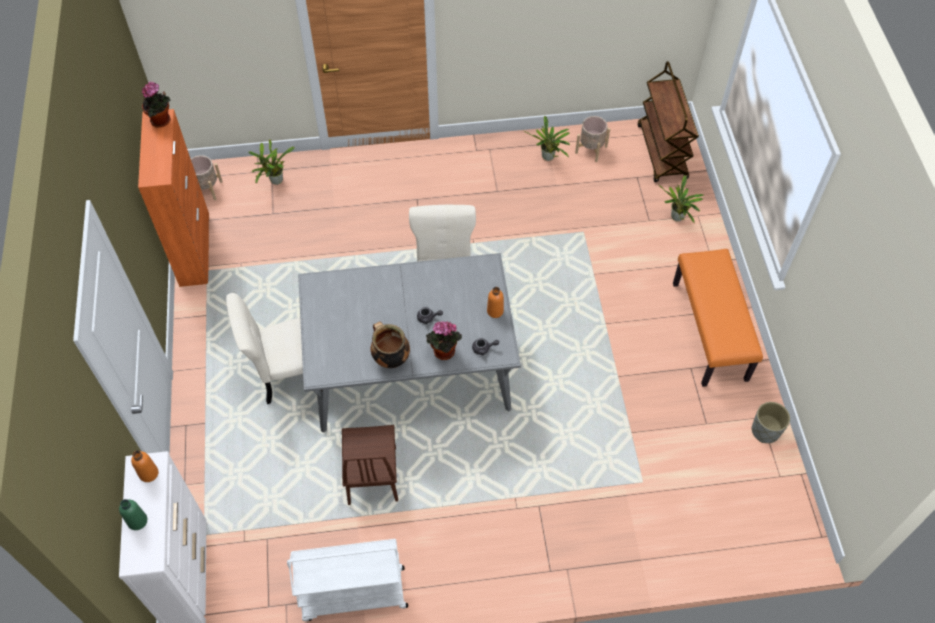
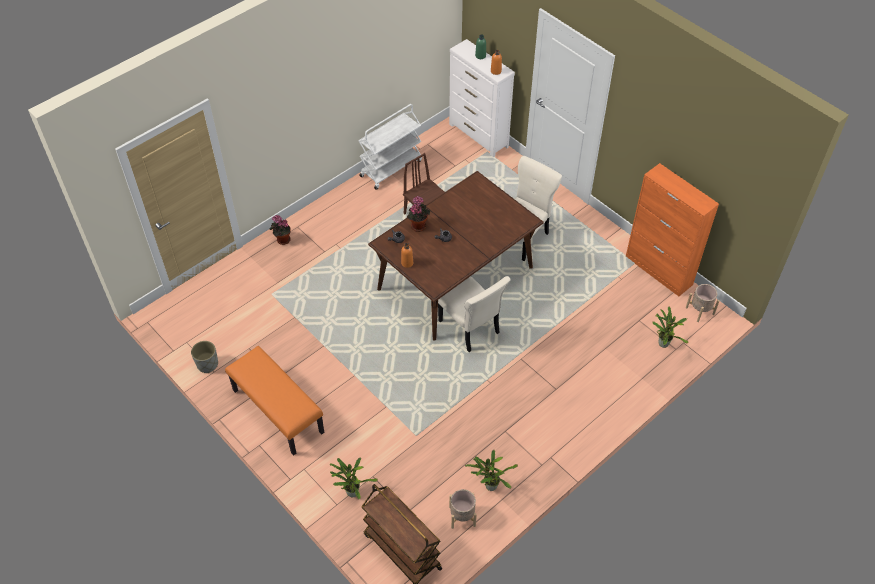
camera: 145 degrees right, 5 degrees down
potted plant [142,81,171,127] -> potted plant moved to [270,215,291,245]
grey dining table [298,253,521,433] -> brown dining table [368,171,544,341]
cooking pot [371,322,410,368] -> none

